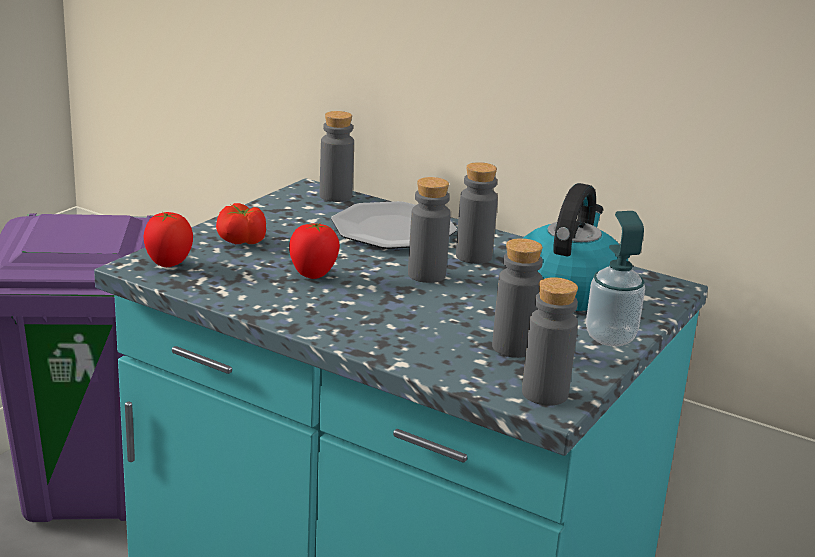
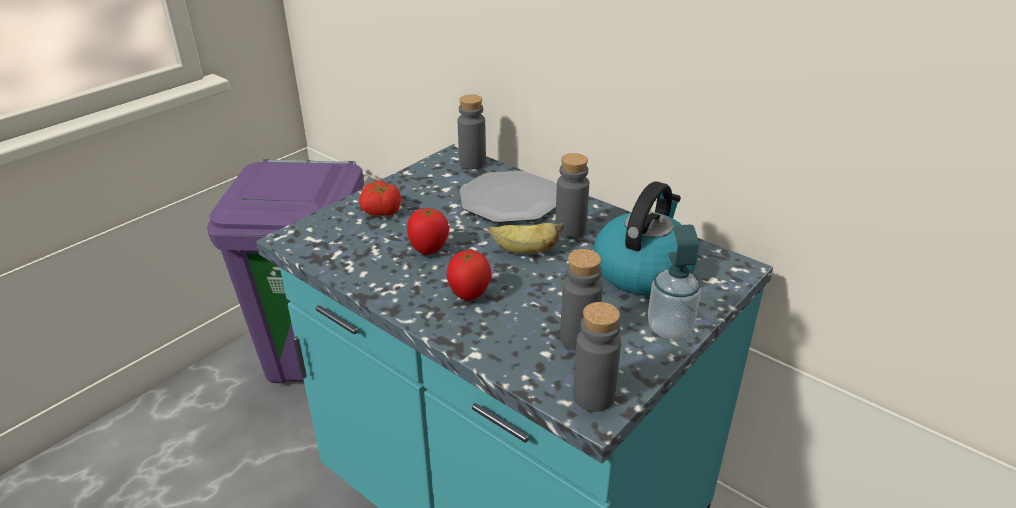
camera: 10 degrees right, 10 degrees up
tomato [144,212,193,267] -> tomato moved to [447,250,491,300]
grey bottle [408,177,451,283] -> banana [489,223,564,254]

